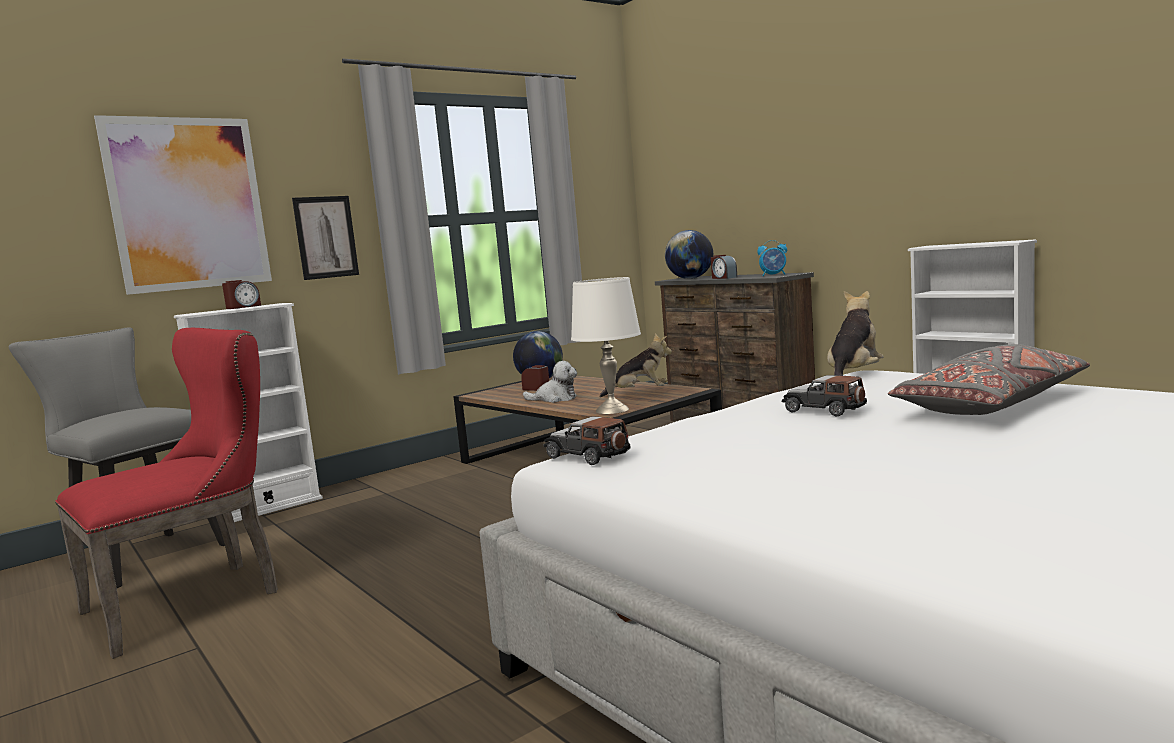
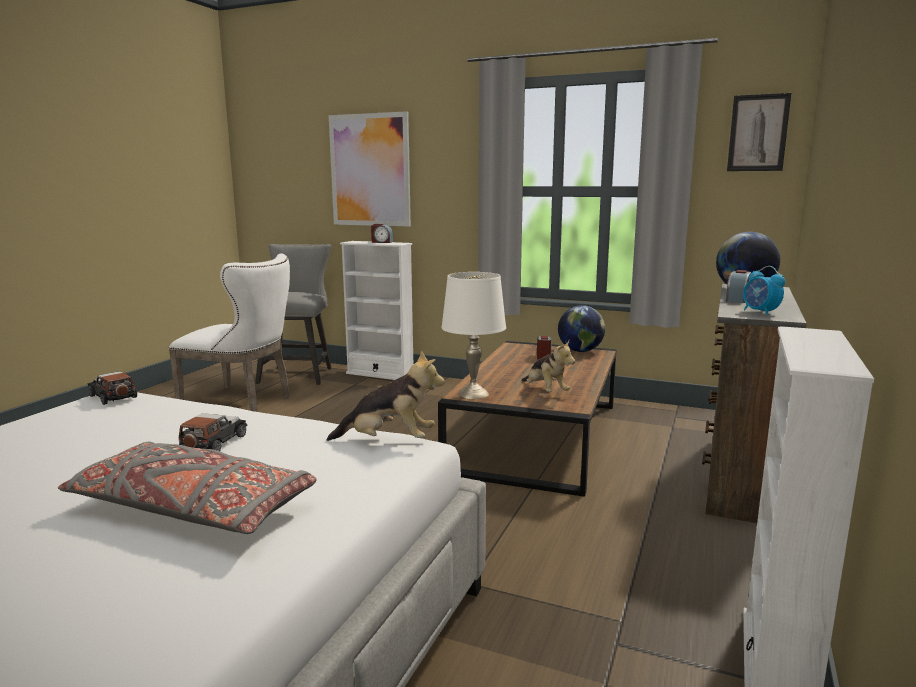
camera: 60 degrees right, 5 degrees up
red chair [55,328,278,659] -> white chair [169,254,290,412]
picture [292,196,359,280] -> picture moved to [727,93,791,171]
plush toy [523,361,577,403] -> none
toy car [544,416,630,465] -> toy car turned 60 degrees counterclockwise [87,371,137,405]

